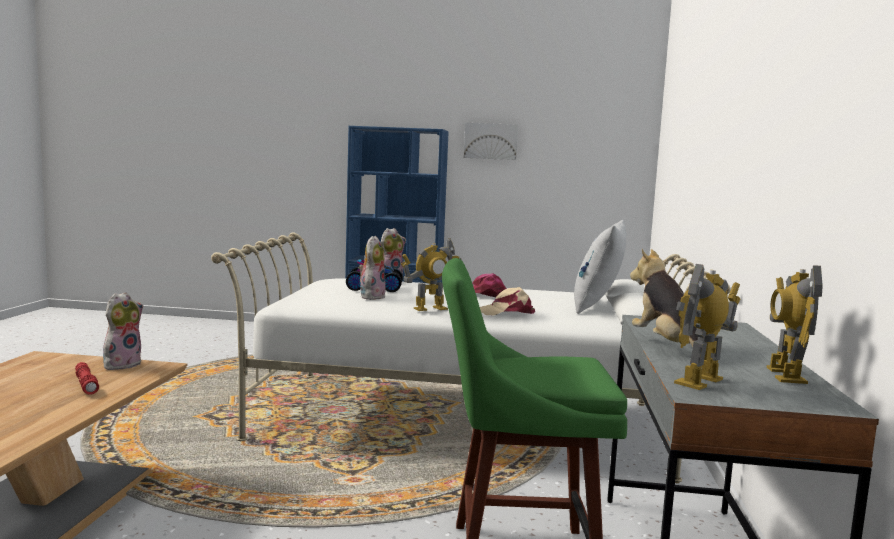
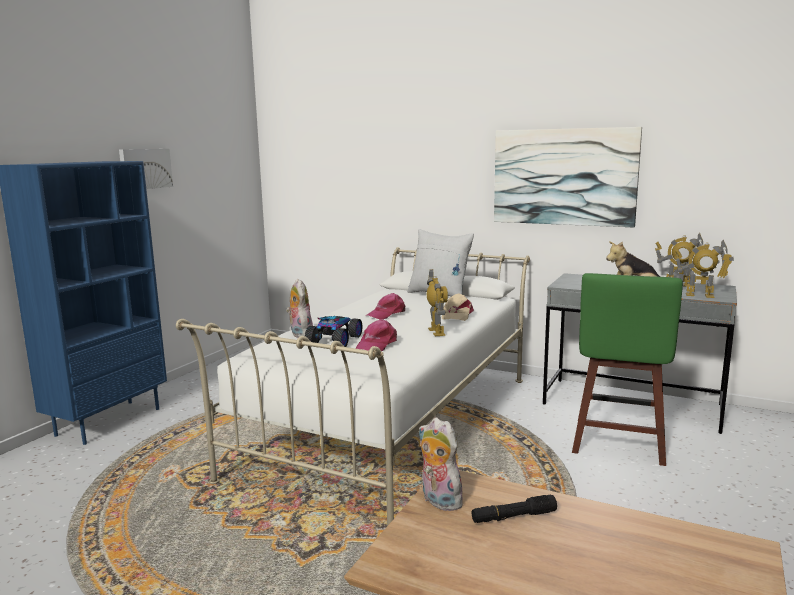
camera: 70 degrees left, 5 degrees up
red flashlight [75,362,99,395] -> black flashlight [472,495,557,523]
plush toy [359,236,386,300] -> pink cap [355,319,397,351]
toy robot [674,264,740,390] -> toy robot turned 45 degrees counterclockwise [674,240,734,298]
none -> picture [494,127,642,228]

